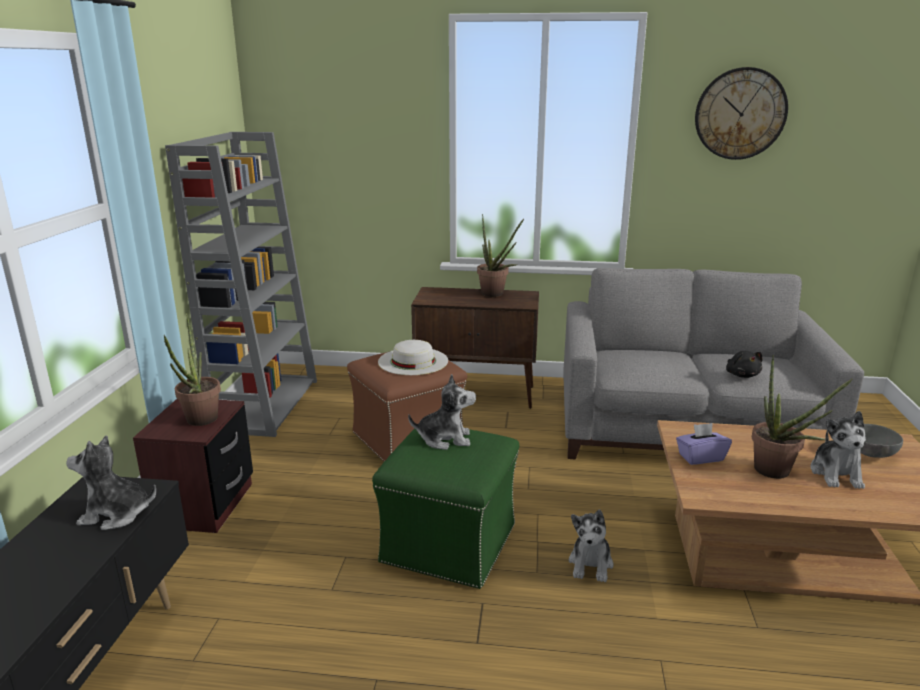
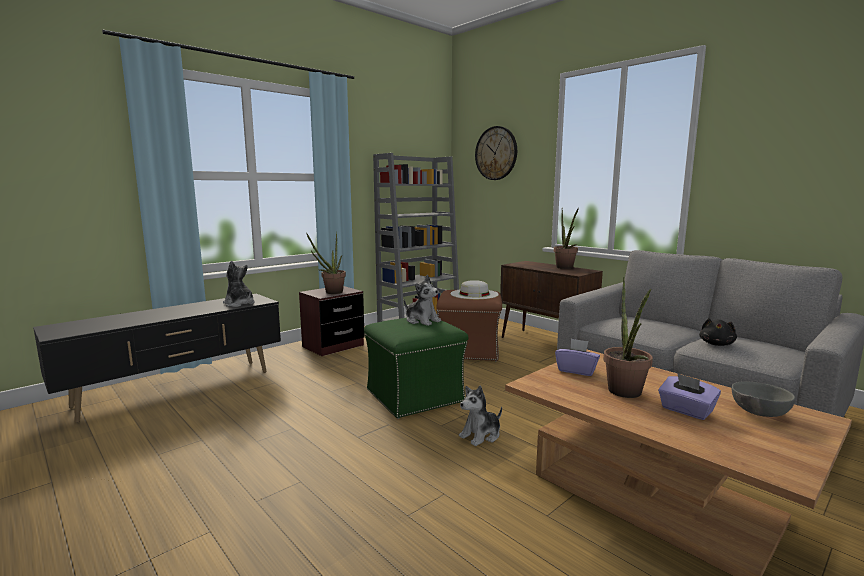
camera: 40 degrees right, 10 degrees down
wall clock [695,67,788,160] -> wall clock moved to [475,126,517,180]
plush toy [811,411,866,489] -> purple tissue box [658,374,721,420]

